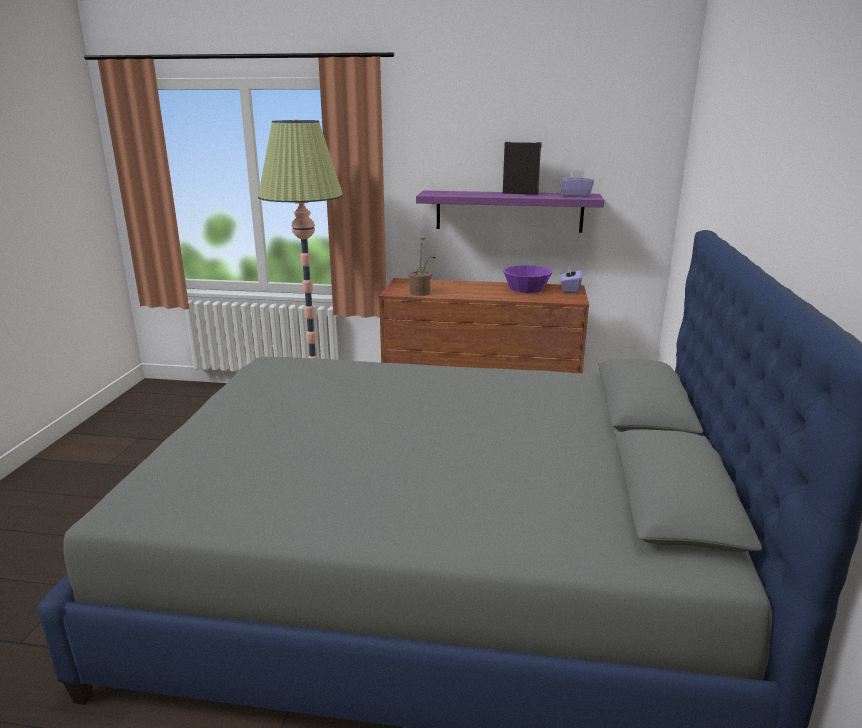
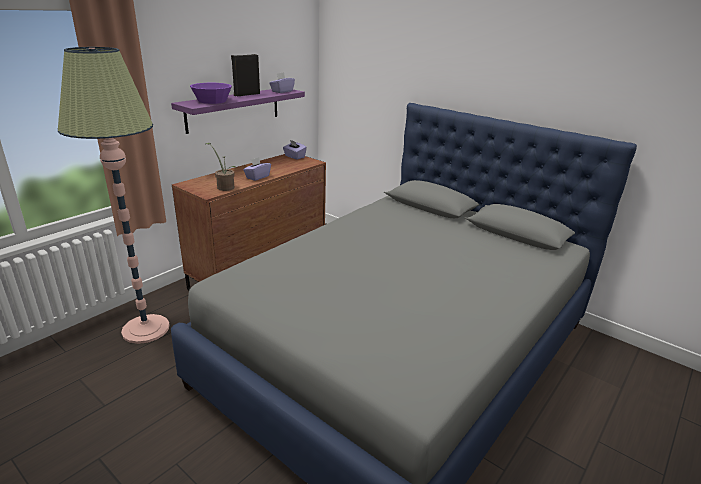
camera: 60 degrees left, 5 degrees up
purple bowl [503,265,552,293] -> purple bowl moved to [190,83,232,104]
none -> purple tissue box [243,157,271,181]

